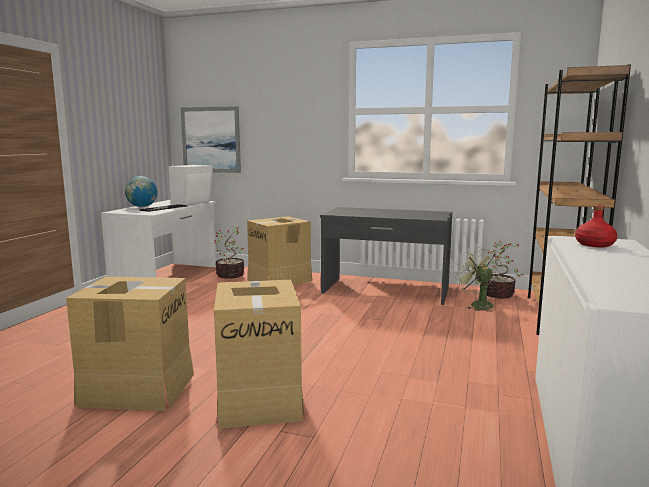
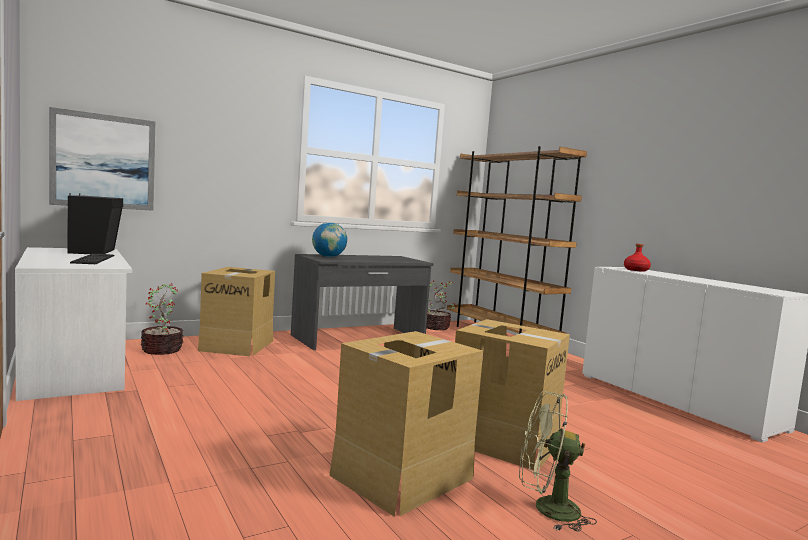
camera: 50 degrees left, 5 degrees down
globe [125,176,158,207] -> globe moved to [312,222,347,257]
white speaker [169,163,212,205] -> black speaker [67,193,123,254]
green fan [455,246,498,312] -> green fan moved to [519,391,597,532]

